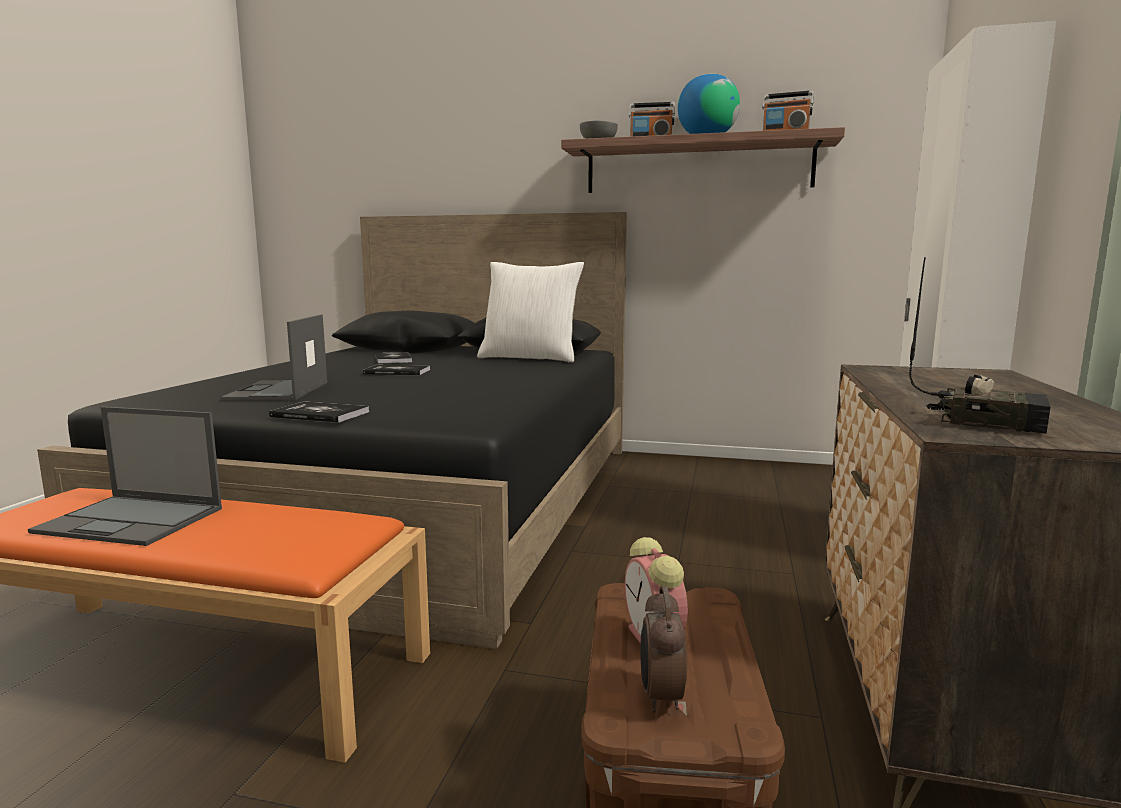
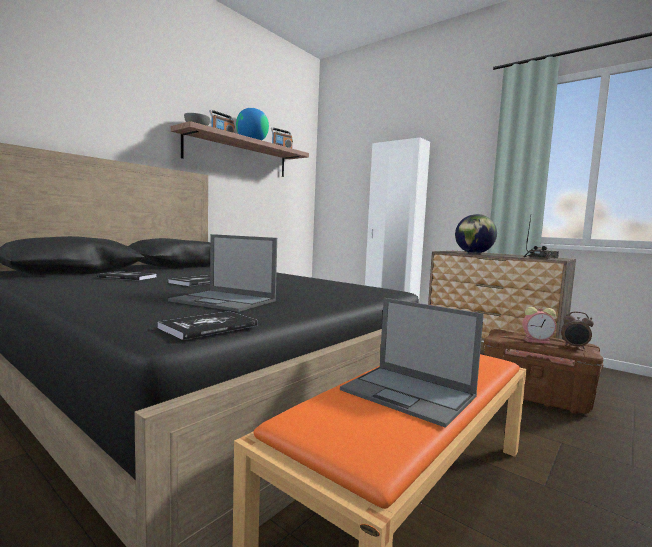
camera: 65 degrees left, 5 degrees down
laptop [28,407,222,546] -> laptop turned 90 degrees clockwise [340,298,484,428]
book [269,401,369,423] -> book moved to [158,311,258,340]
white pillow [477,262,584,363] -> none
none -> globe [455,214,497,254]

